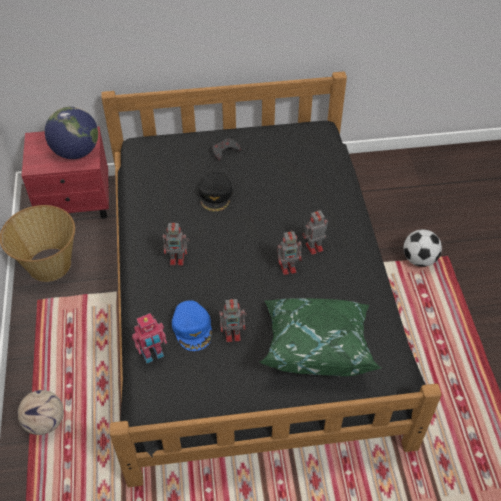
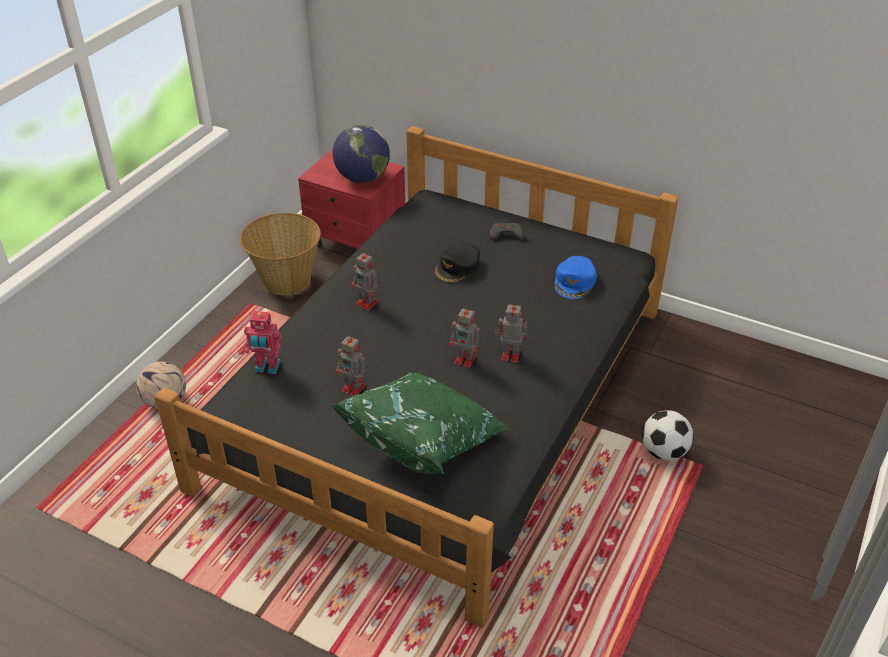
camera: 35 degrees right, 10 degrees down
blue cap [172,300,212,351] -> blue cap moved to [555,256,597,299]

